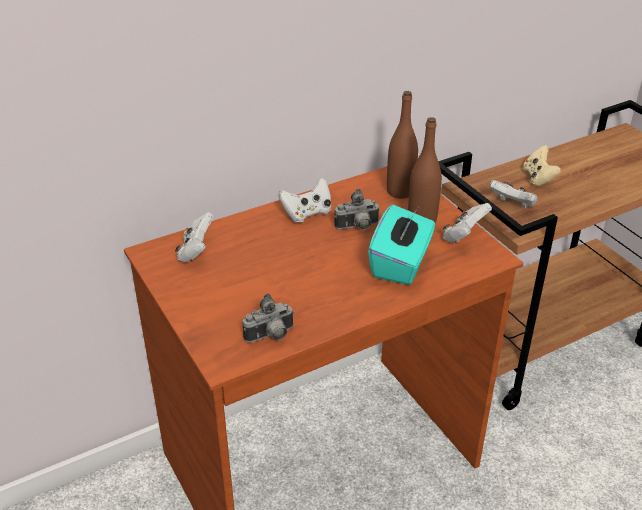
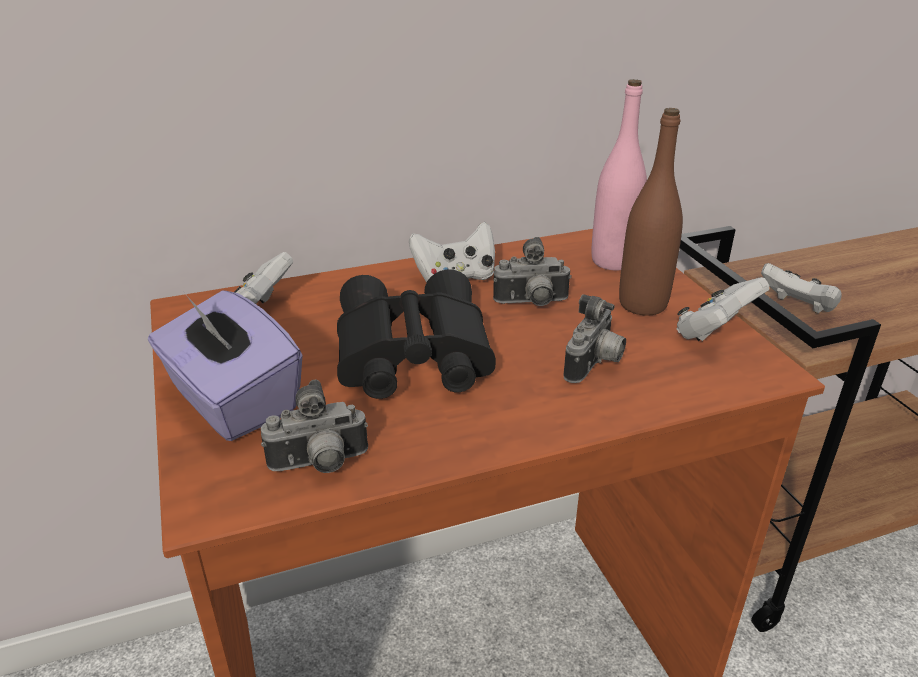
camera: 10 degrees right, 5 degrees down
turquoise tissue box [368,205,435,285] -> camera [563,294,626,383]
brown bottle [387,91,418,199] -> pink bottle [592,79,647,270]
beige game controller [523,145,561,186] -> none
none -> purple tissue box [148,290,303,441]
none -> black binoculars [337,269,496,399]

